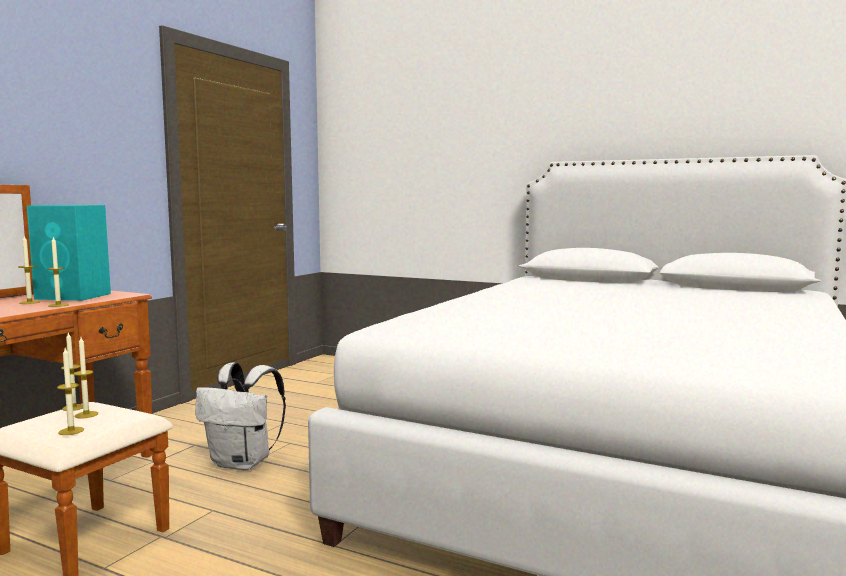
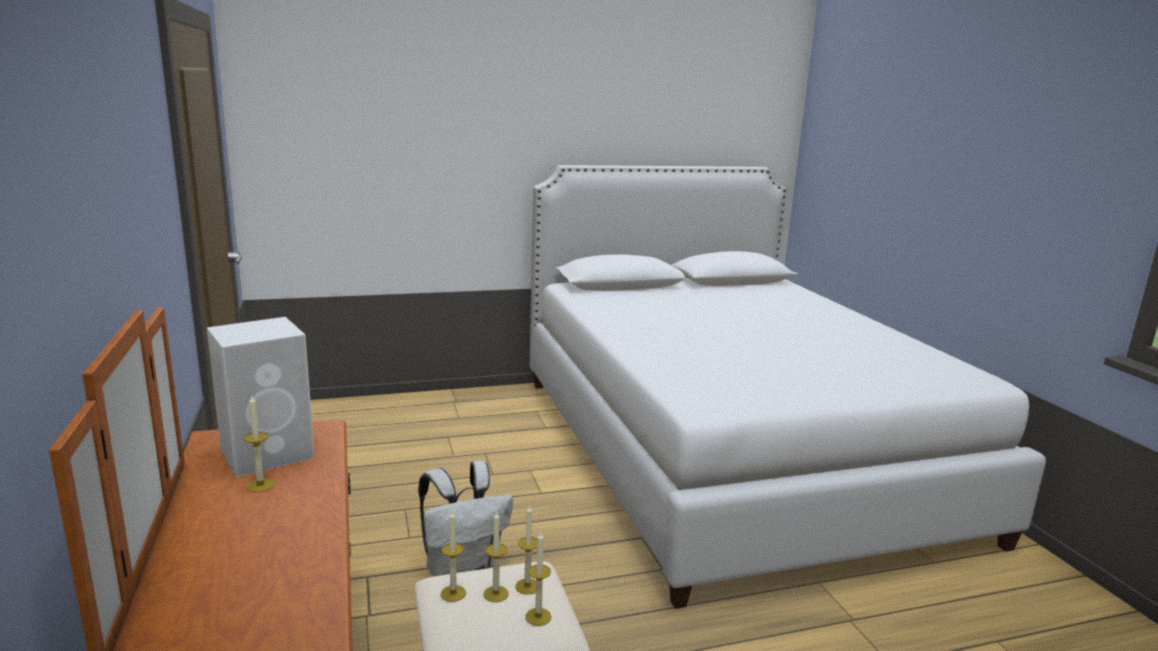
camera: 45 degrees left, 10 degrees up
turquoise speaker [27,205,111,301] -> white speaker [207,317,315,478]
candle [47,237,69,307] -> candle moved to [515,505,538,595]

